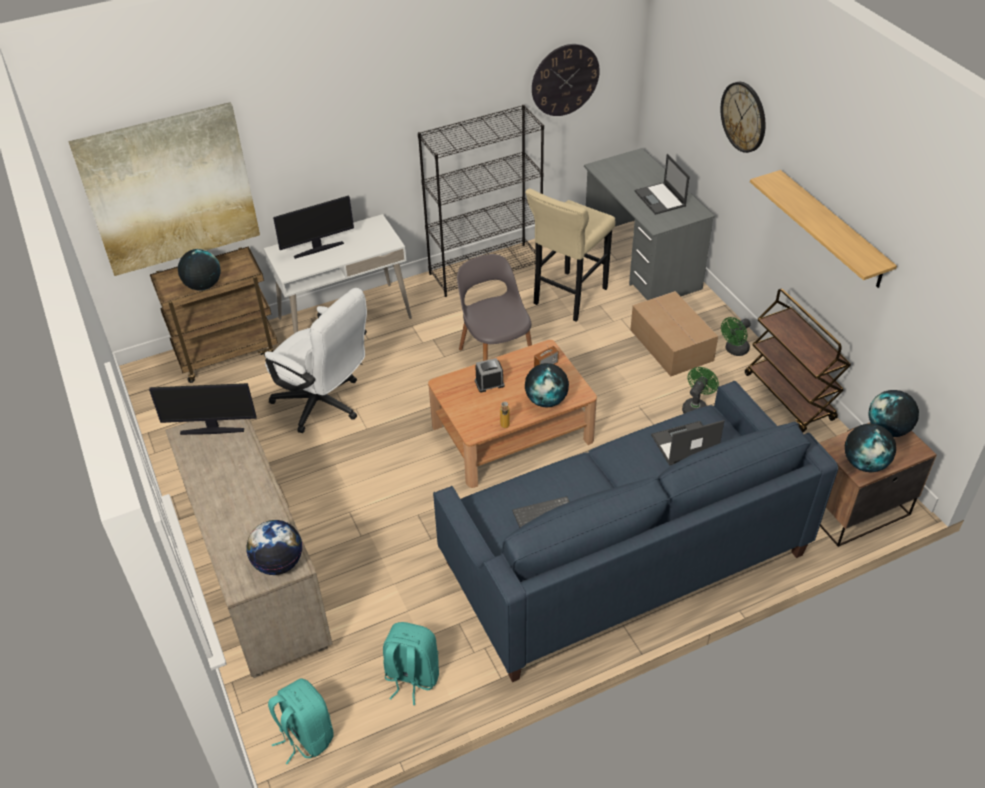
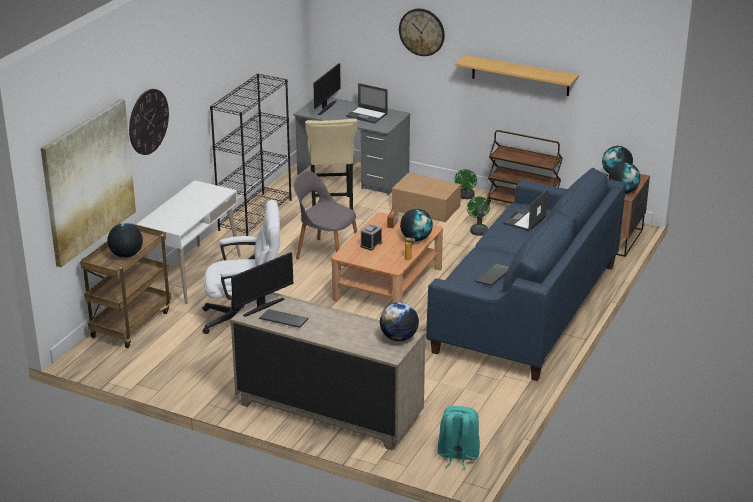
camera: 40 degrees left, 15 degrees down
monitor [273,195,354,259] -> monitor moved to [314,63,341,115]
turquoise backpack [383,622,439,705] -> none
wall clock [532,44,600,116] -> wall clock moved to [129,89,169,155]
none -> keyboard [259,309,309,328]

